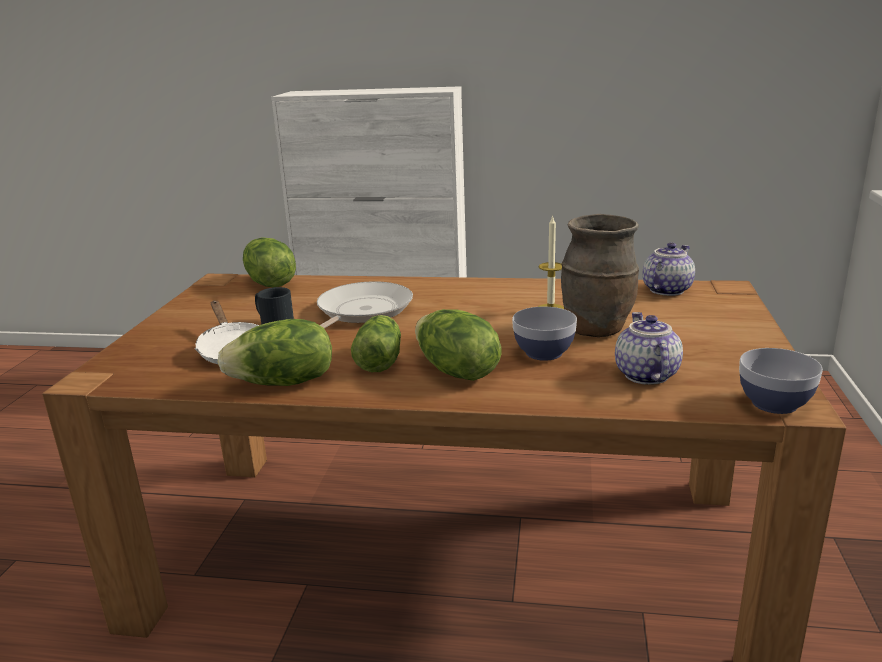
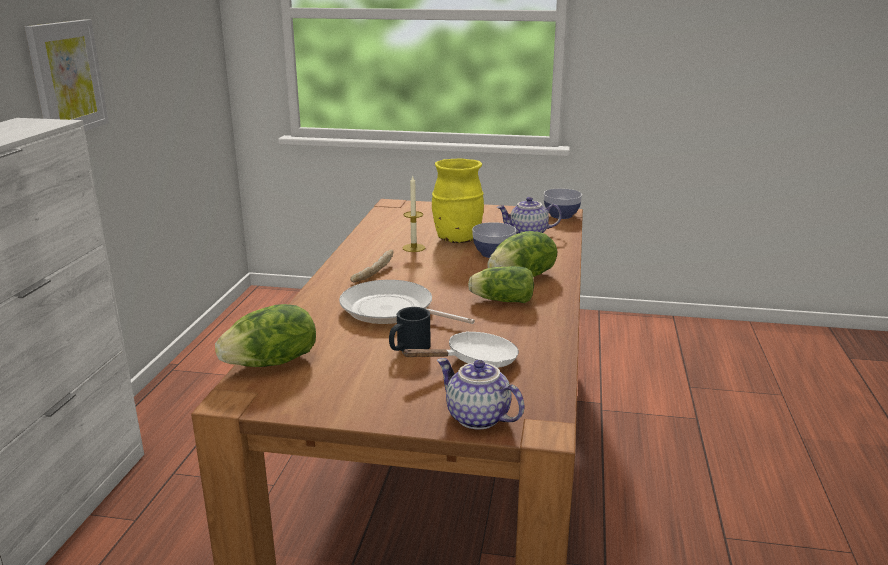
camera: 90 degrees left, 0 degrees up
lettuce [218,319,332,386] -> none
brown vase [561,214,639,337] -> yellow vase [432,159,484,243]
teapot [643,242,695,296] -> teapot moved to [437,358,524,429]
none -> picture [25,19,109,131]
none -> bread [350,250,394,283]

